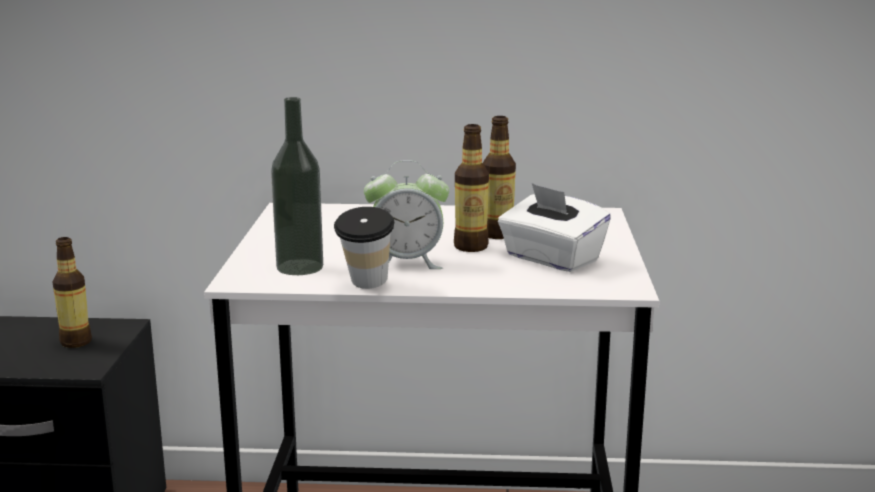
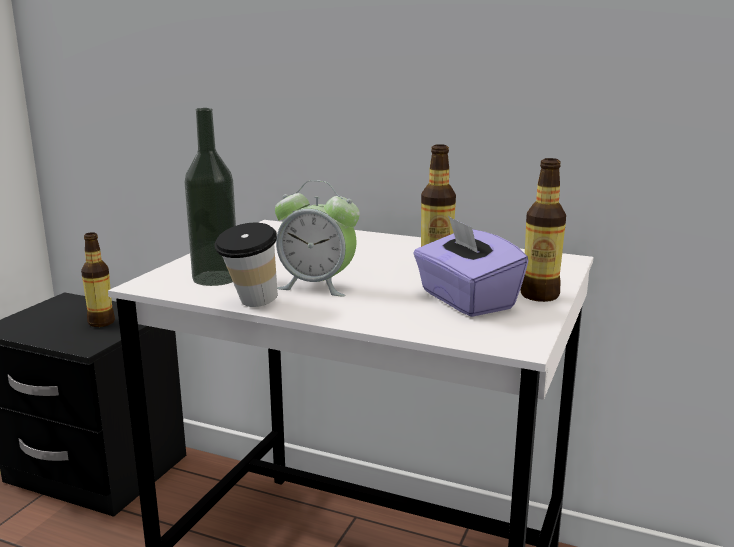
camera: 20 degrees right, 0 degrees up
bottle [454,124,489,252] -> bottle moved to [521,158,566,302]
white tissue box [498,183,611,272] -> purple tissue box [413,216,529,317]

